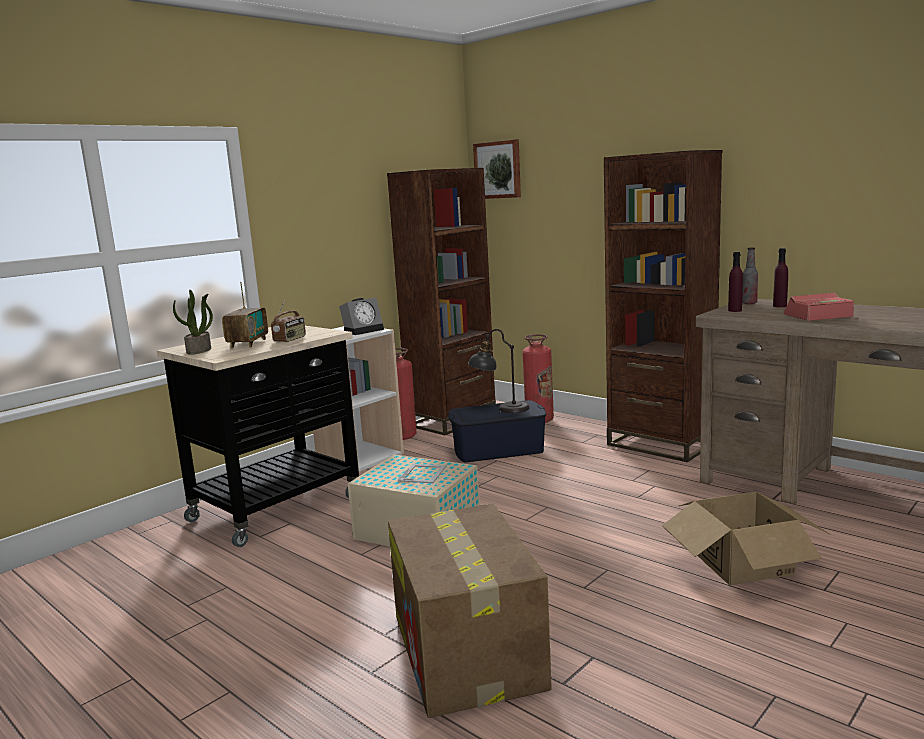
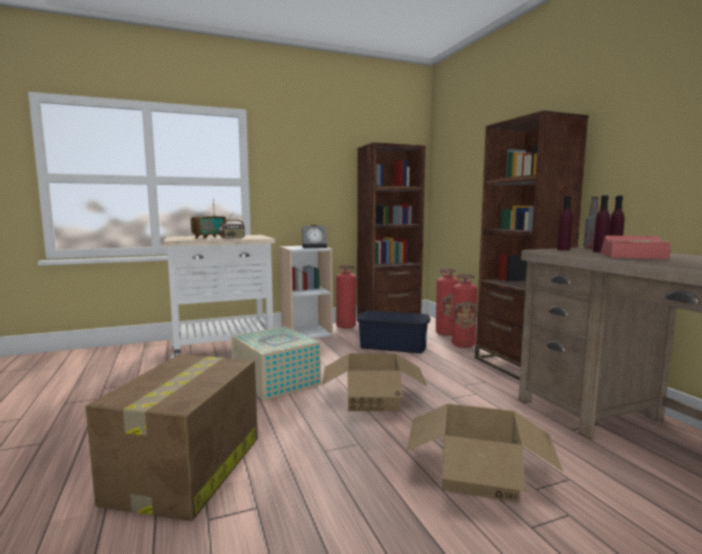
camera: 25 degrees right, 5 degrees down
black cart [157,326,359,547] -> white cart [163,235,275,359]
potted plant [173,290,213,355] -> none
grey table lamp [468,329,530,413] -> none
picture [473,139,521,199] -> none
none -> cardboard box [322,353,427,411]
none -> fire extinguisher [452,274,477,348]
none -> purple bottle [593,196,610,253]

